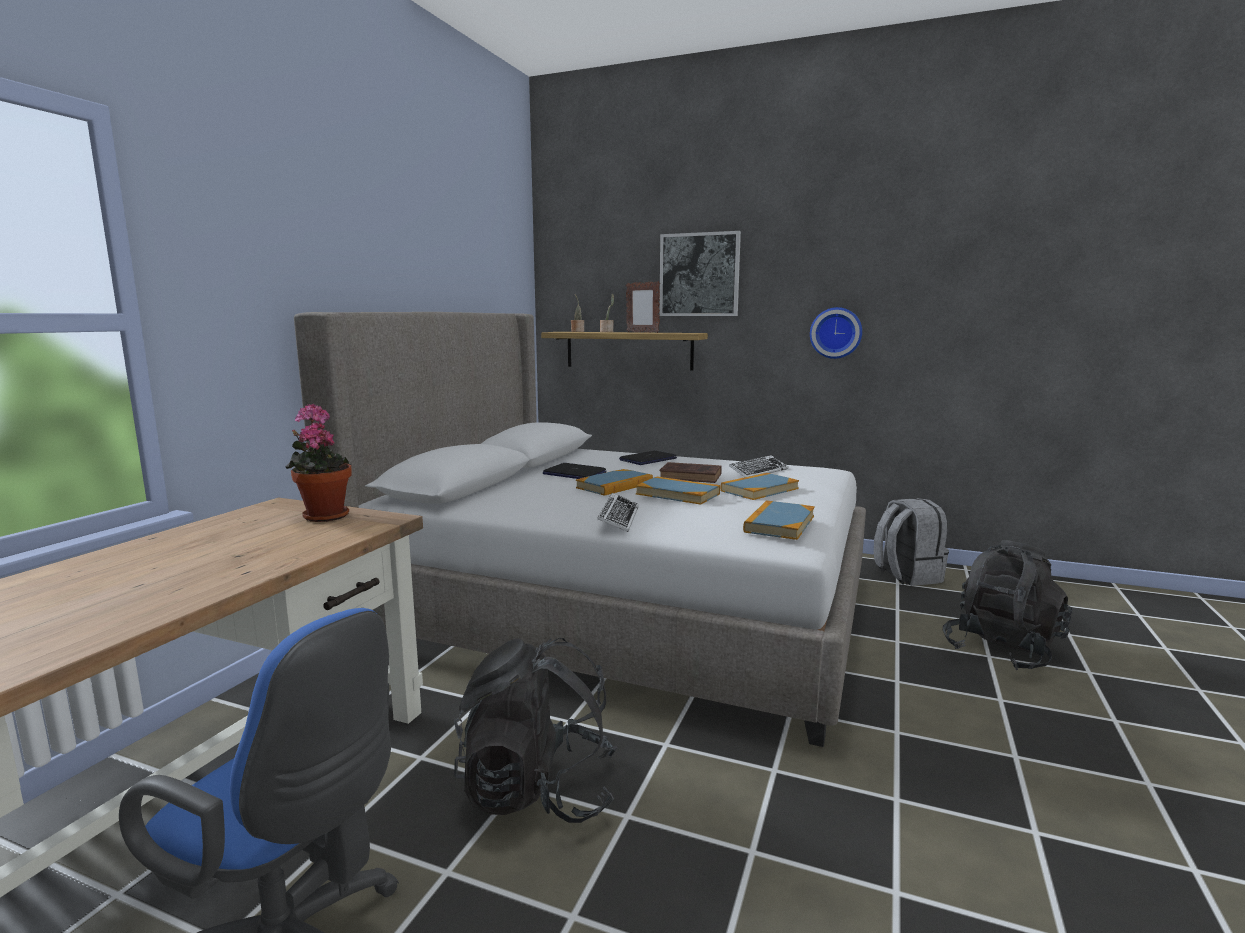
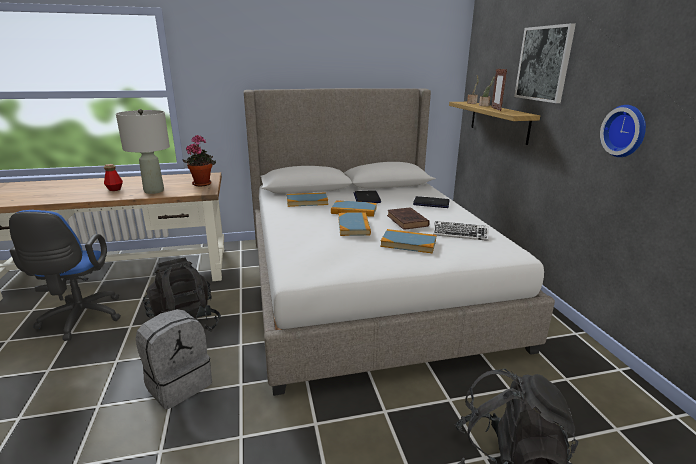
camera: 55 degrees right, 10 degrees up
keyboard [597,493,639,532] -> none
book [743,500,815,540] -> book moved to [287,192,328,207]
grey backpack [874,498,949,586] -> grey backpack moved to [135,309,212,409]
none -> bottle [104,164,123,191]
none -> grey table lamp [116,109,170,194]

